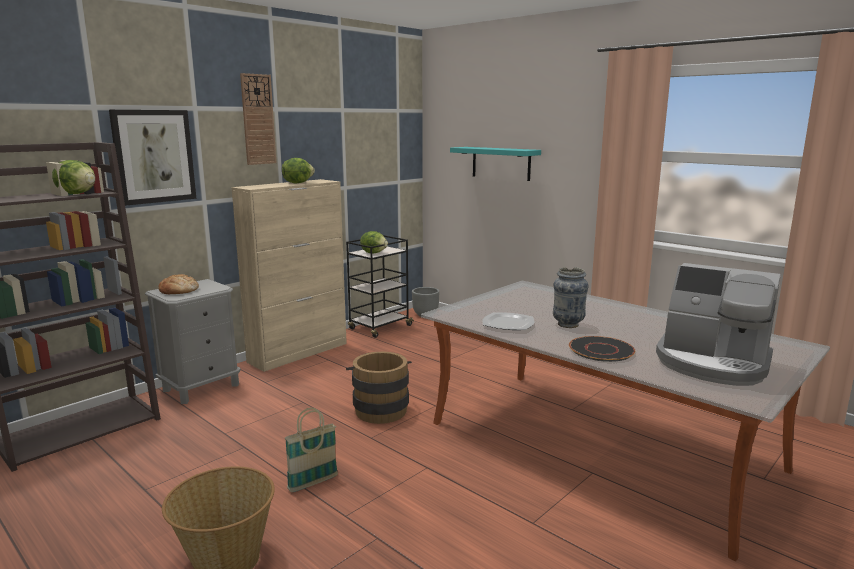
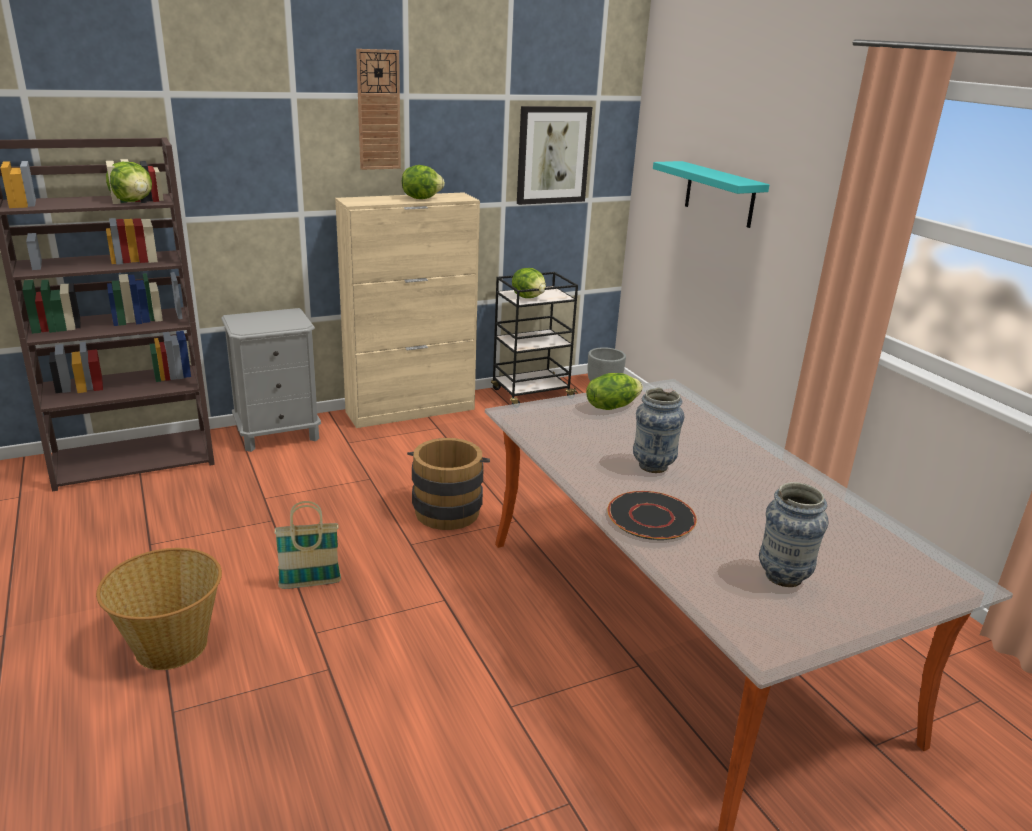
camera: 20 degrees right, 10 degrees up
picture [109,110,197,206] -> picture moved to [517,106,592,205]
bread [158,274,199,294] -> none
plate [483,312,534,330] -> none
coffee machine [656,263,781,386] -> vase [759,482,829,587]
none -> lettuce [586,373,643,410]

